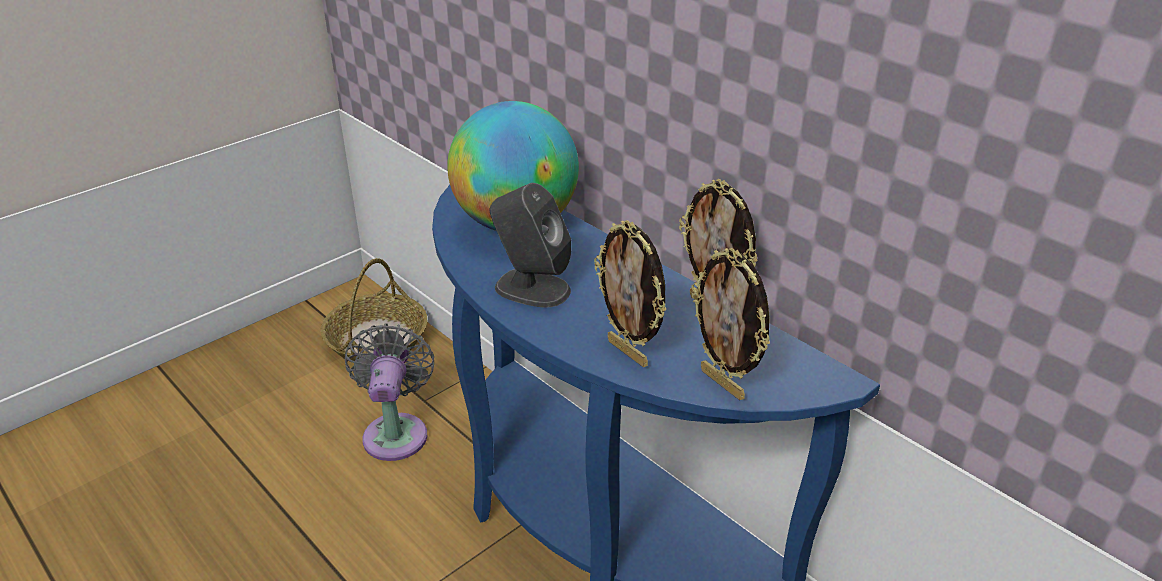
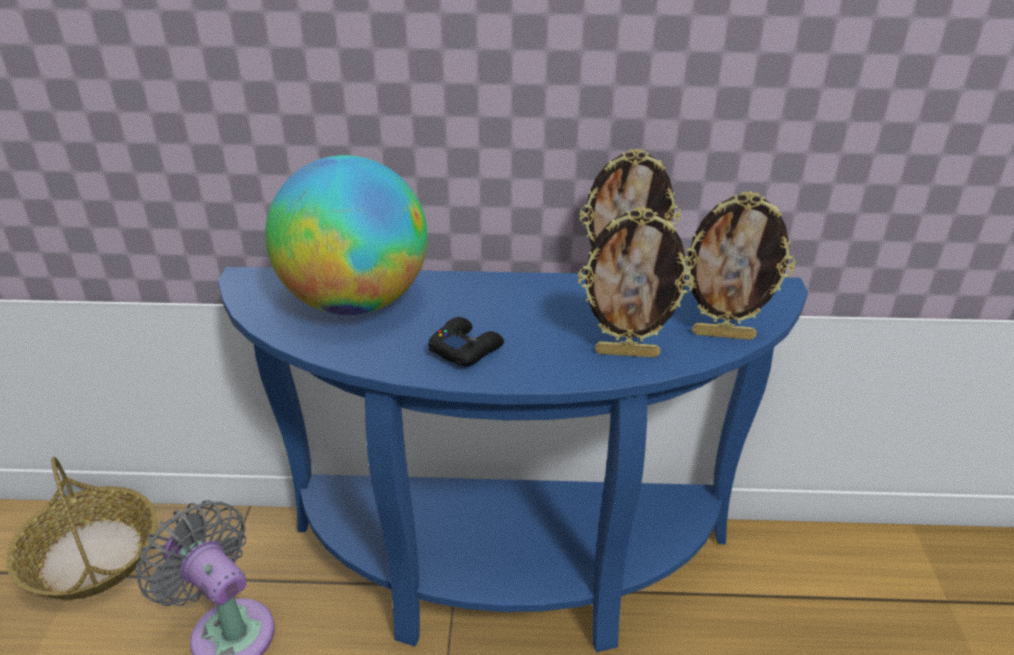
camera: 45 degrees left, 0 degrees up
grey speaker [490,183,571,308] -> black game controller [428,317,504,366]

